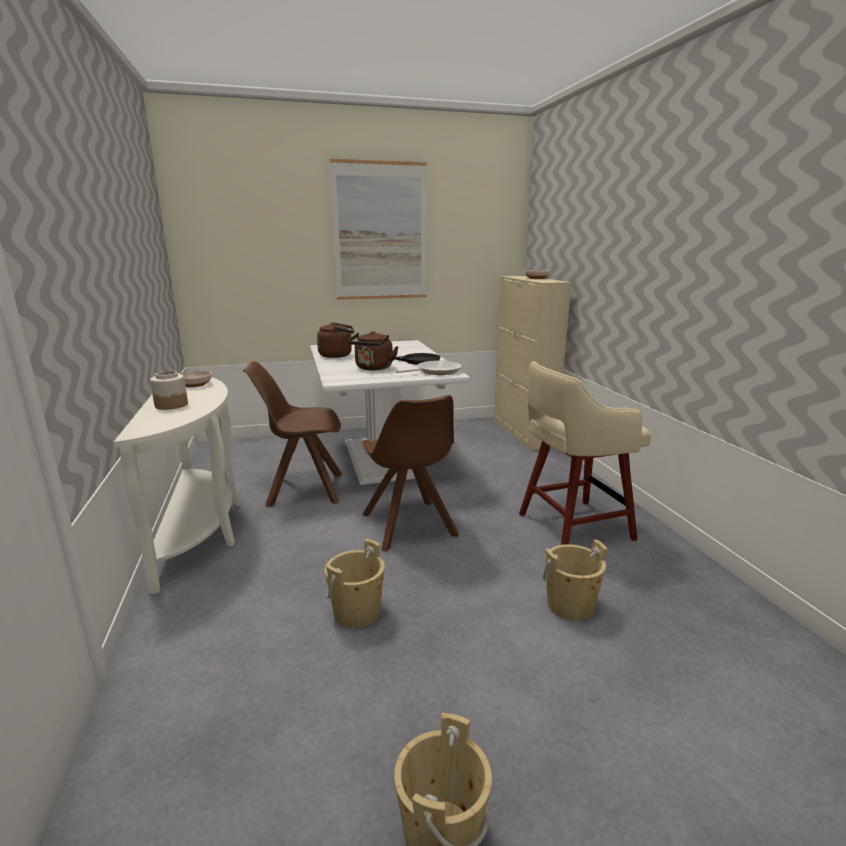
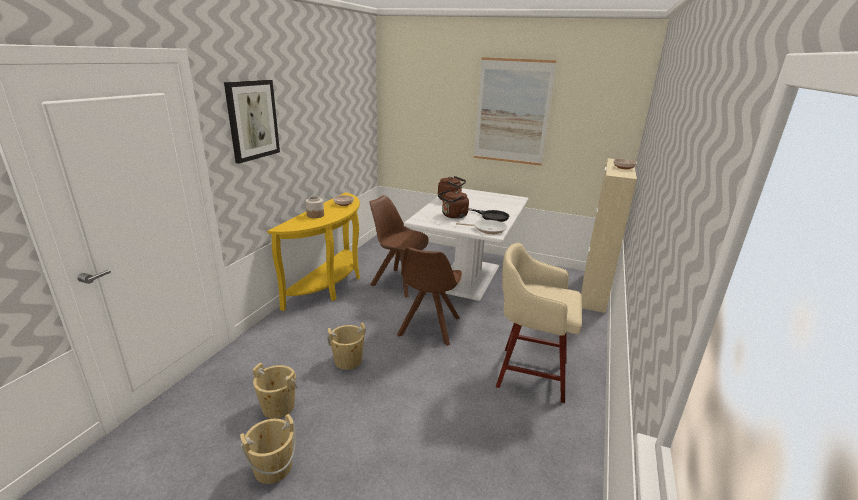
camera: 35 degrees right, 5 degrees up
white console table [114,373,239,594] -> yellow console table [267,192,360,311]
beige bucket [543,539,607,621] -> beige bucket moved to [252,362,298,419]
none -> picture [224,80,280,164]

